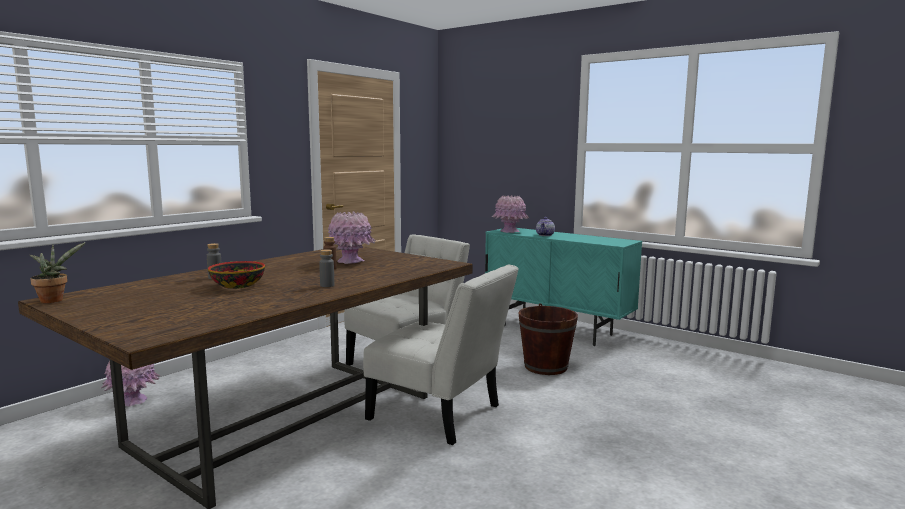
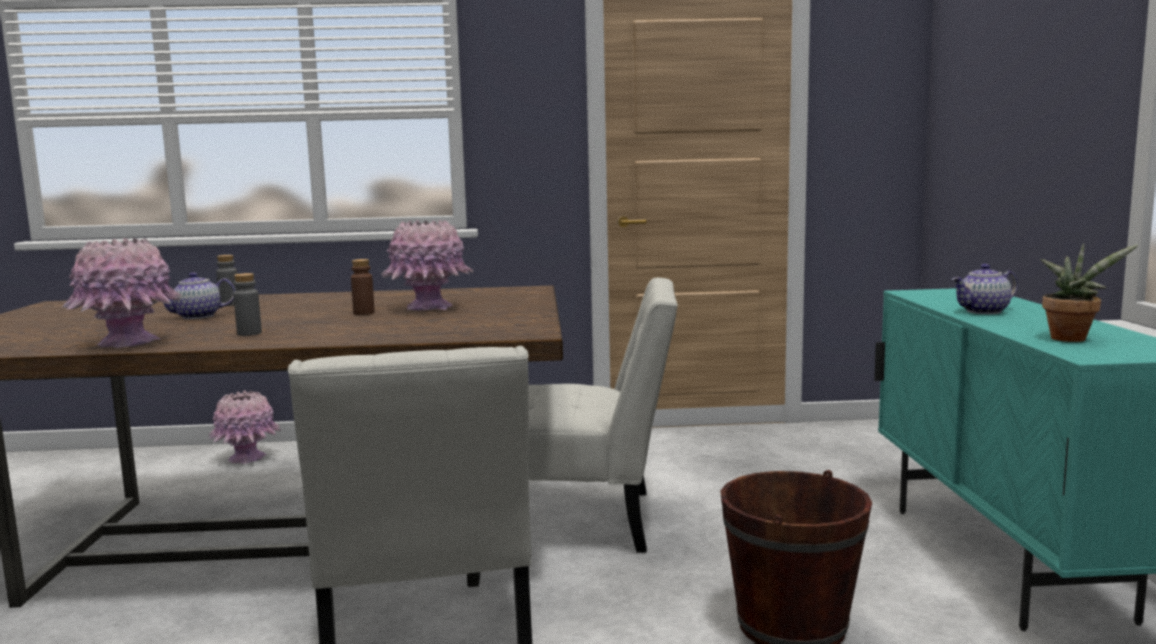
camera: 50 degrees right, 0 degrees up
potted plant [30,242,86,303] -> potted plant moved to [1040,243,1138,342]
bowl [208,261,265,289] -> teapot [163,272,235,319]
pink vase [492,195,529,233] -> pink vase moved to [62,238,181,348]

